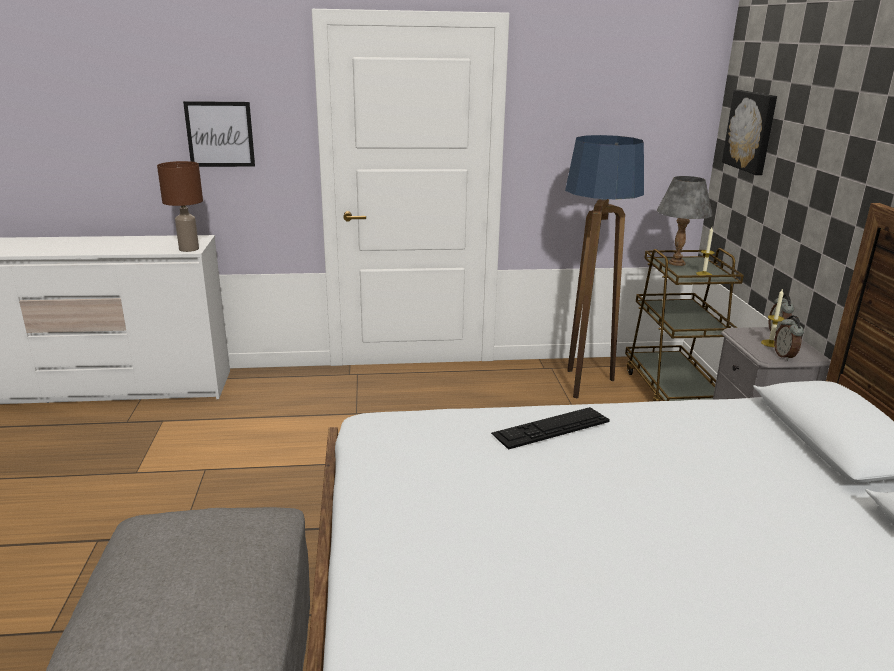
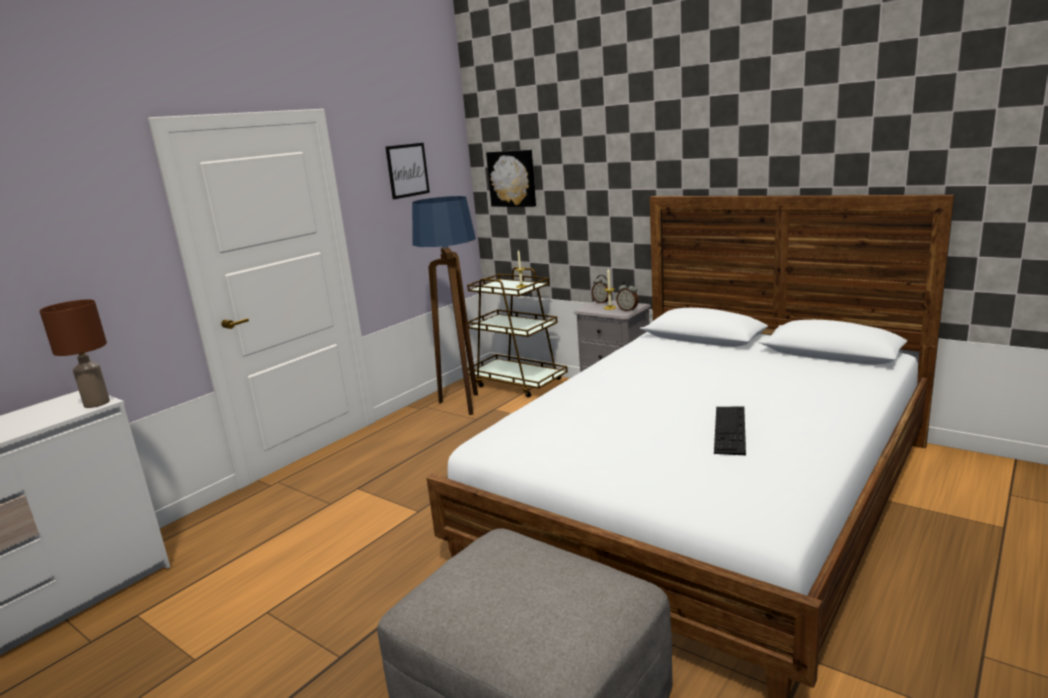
camera: 45 degrees left, 5 degrees down
picture [183,101,255,167] -> picture moved to [385,143,430,199]
keyboard [491,407,610,450] -> keyboard moved to [714,406,746,456]
grey table lamp [657,176,713,266] -> none

